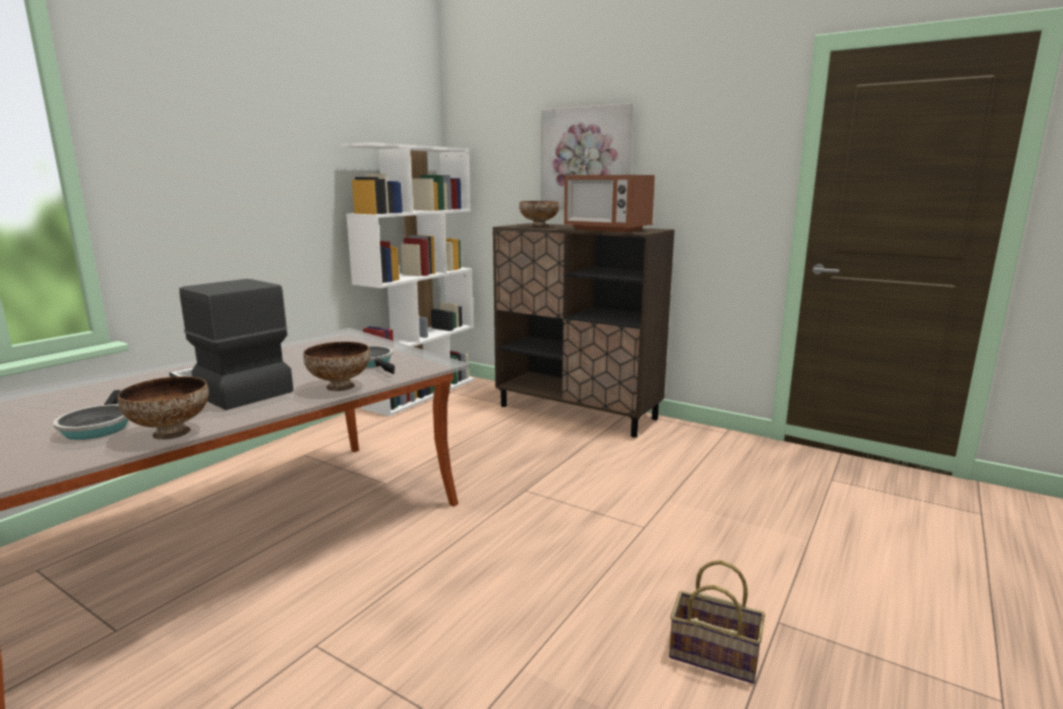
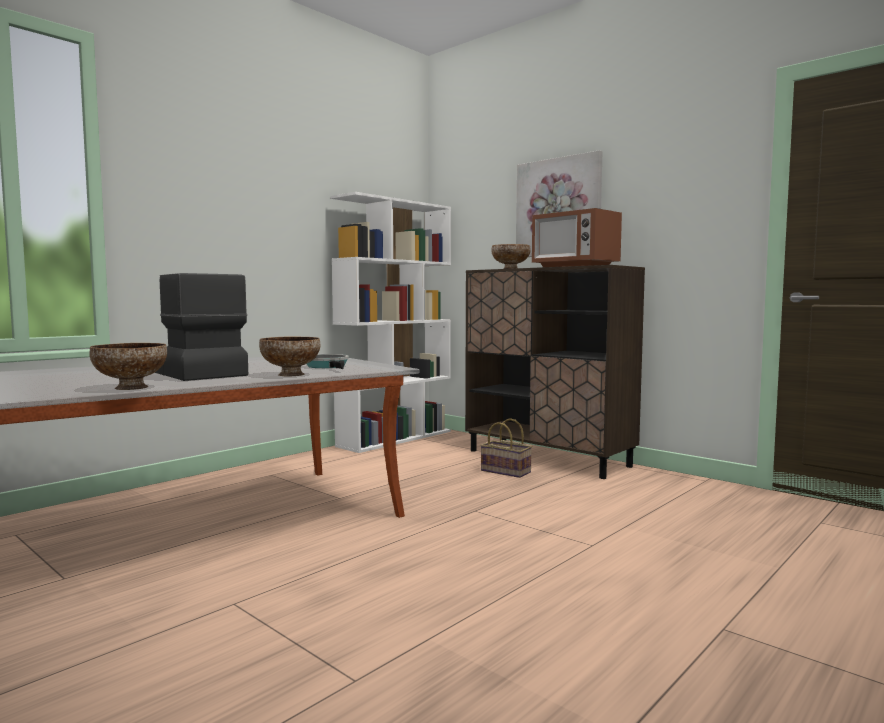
camera: 10 degrees right, 10 degrees down
frying pan [53,390,128,440] -> none
basket [669,560,765,684] -> basket moved to [480,418,532,478]

